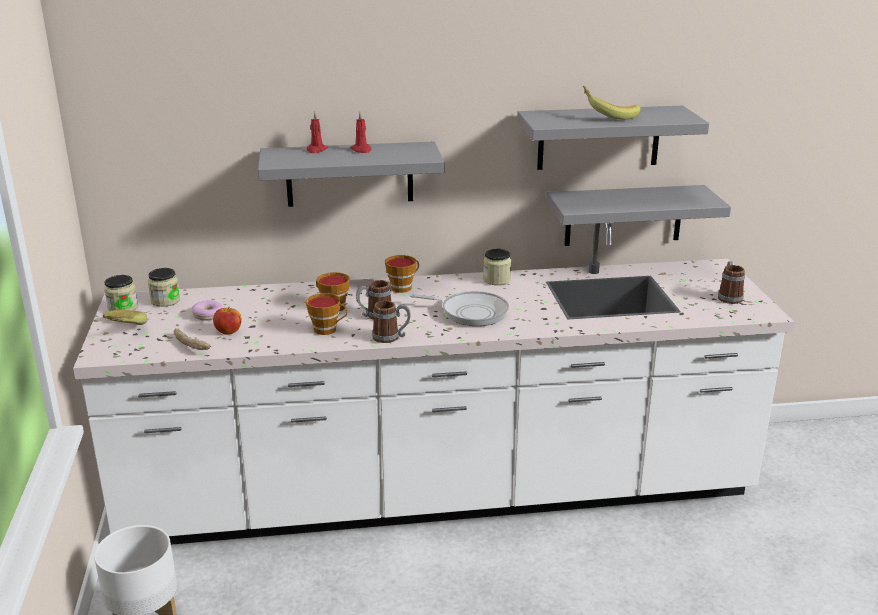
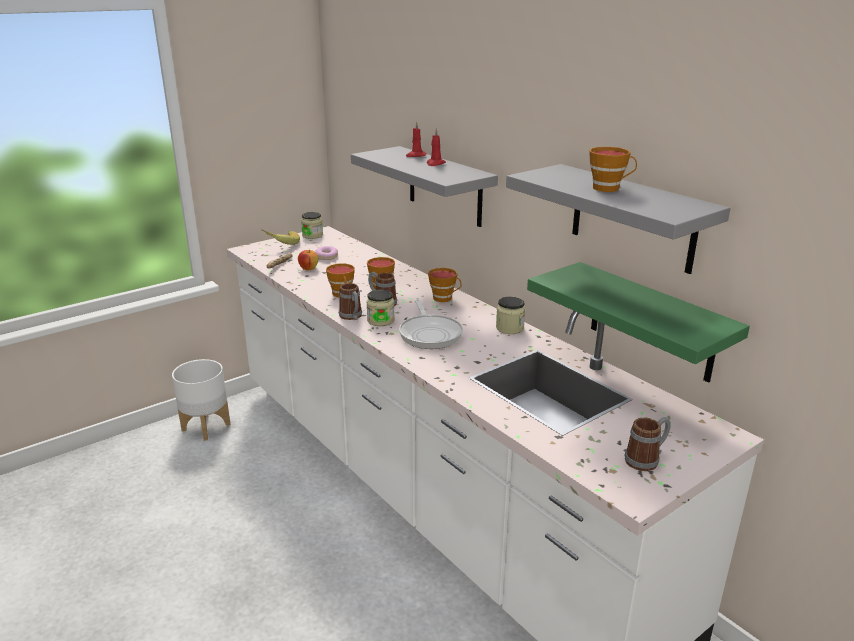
camera: 60 degrees right, 0 degrees up
jar [148,268,180,307] -> jar moved to [366,289,395,326]
grey shelf [546,185,731,246] -> green shelf [527,262,750,383]
banana [583,86,641,120] -> cup [589,147,637,192]

